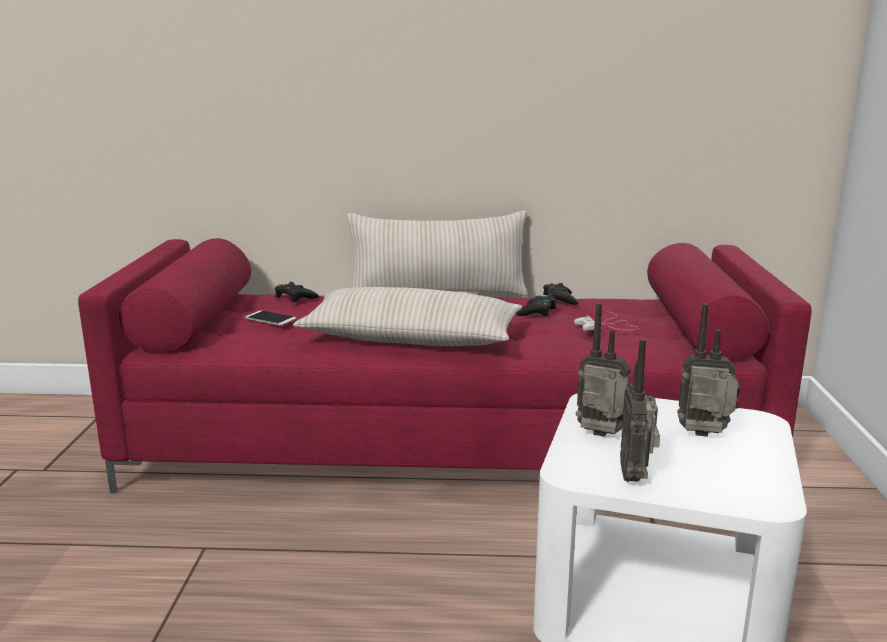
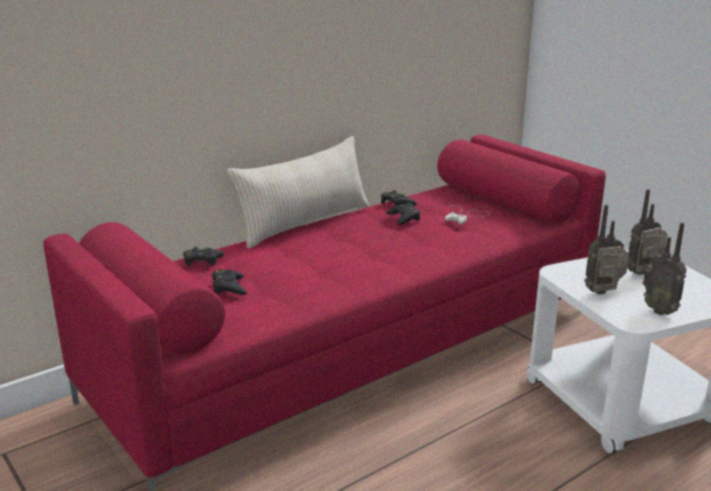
camera: 40 degrees left, 5 degrees up
phone [245,311,296,326] -> black game controller [212,269,247,295]
beige pillow [293,287,522,346] -> none

